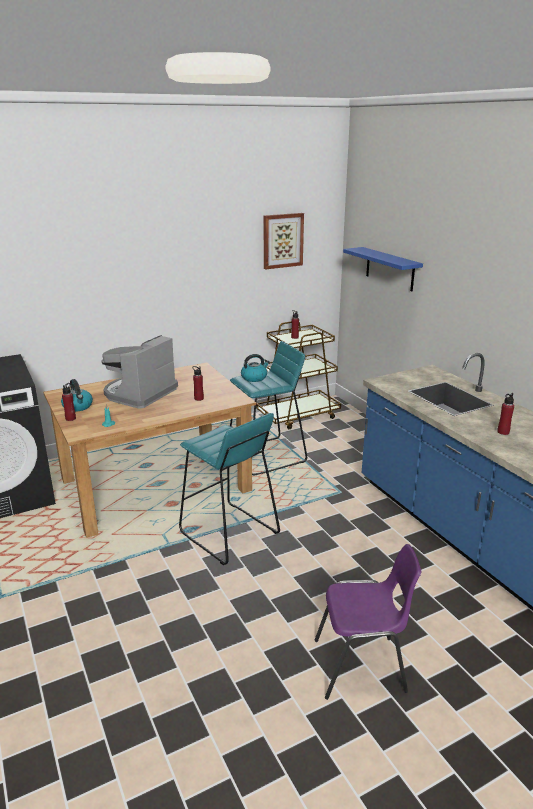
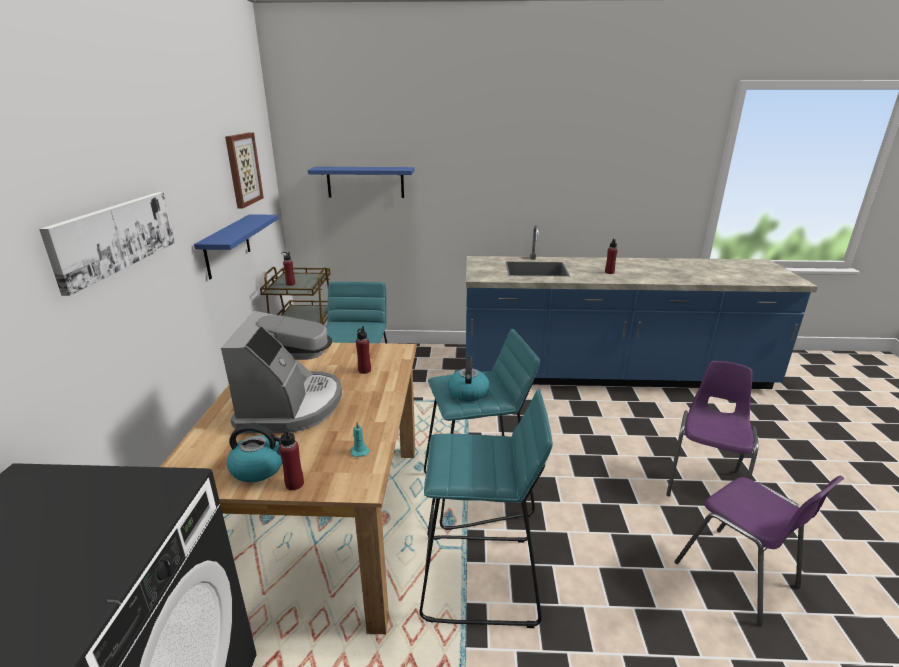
camera: 60 degrees left, 0 degrees up
coffee machine [101,335,178,409] -> coffee machine turned 150 degrees counterclockwise [221,311,342,433]
kettle [241,354,269,382] -> kettle moved to [448,356,489,402]
none -> picture [39,192,175,296]
none -> blue shelf [194,214,279,280]
none -> turquoise stool [419,390,553,628]
none -> purple chair [675,476,844,626]

